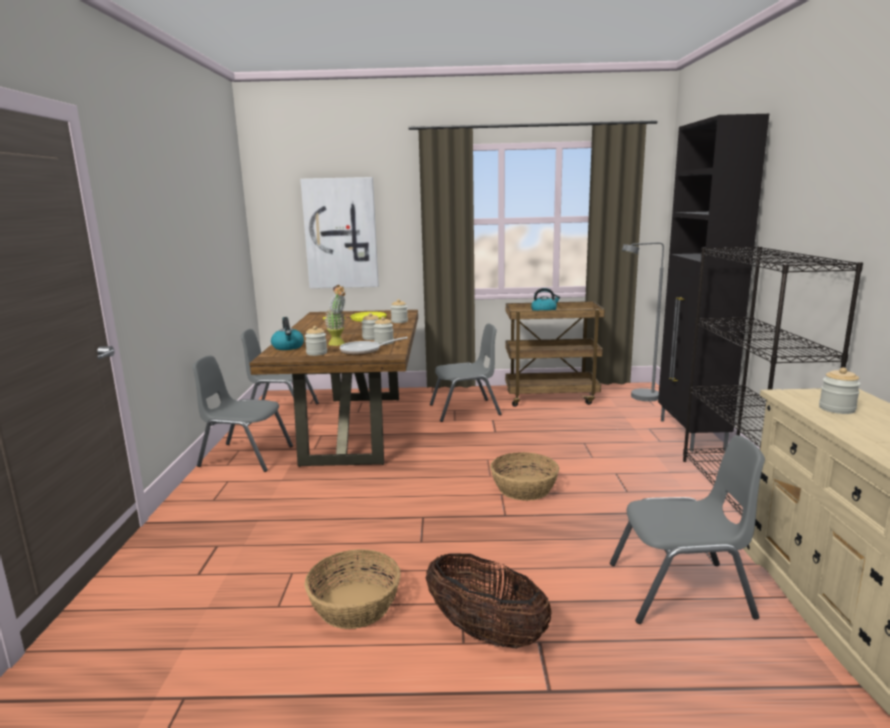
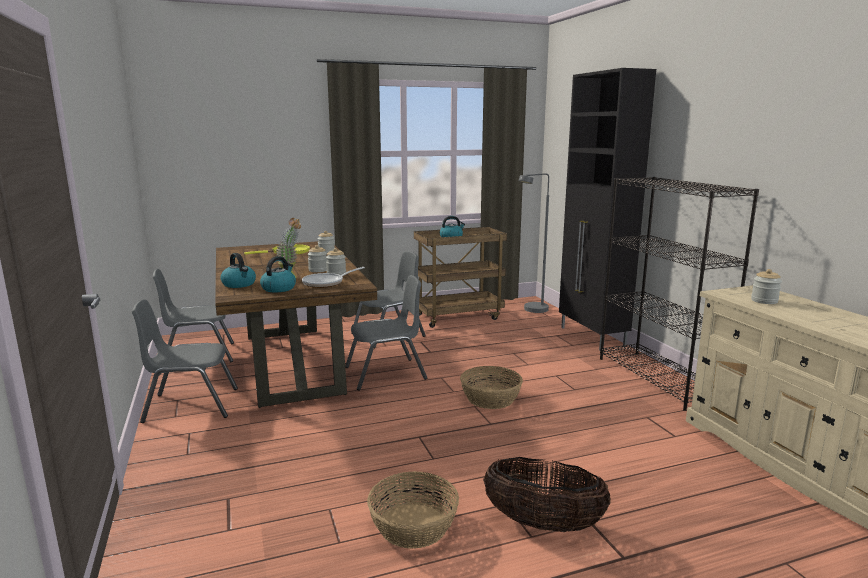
camera: 20 degrees left, 0 degrees up
picture [300,177,379,288] -> none
jar [305,326,327,356] -> kettle [260,256,296,292]
grey chair [610,435,765,624] -> grey chair moved to [345,275,427,390]

